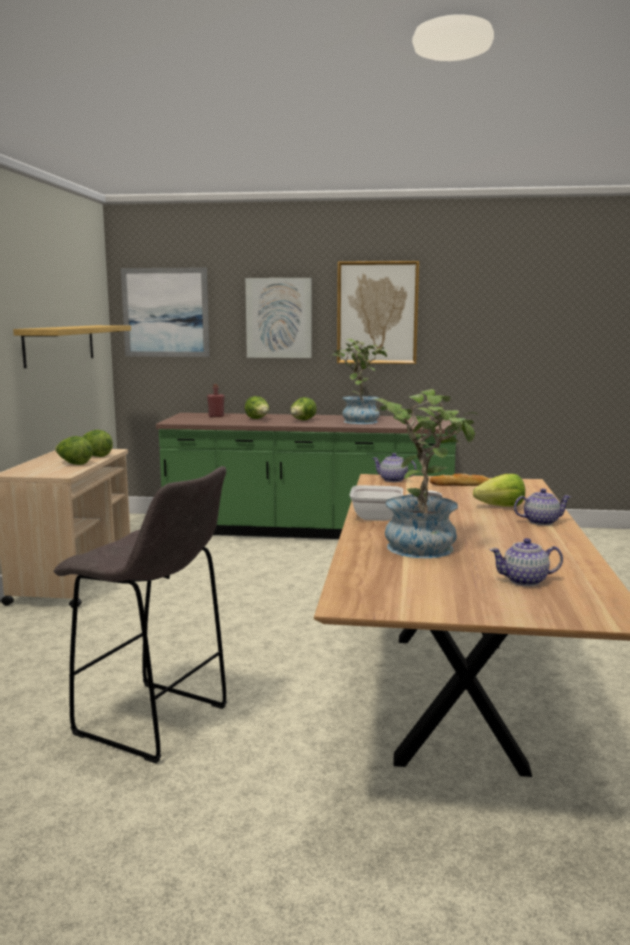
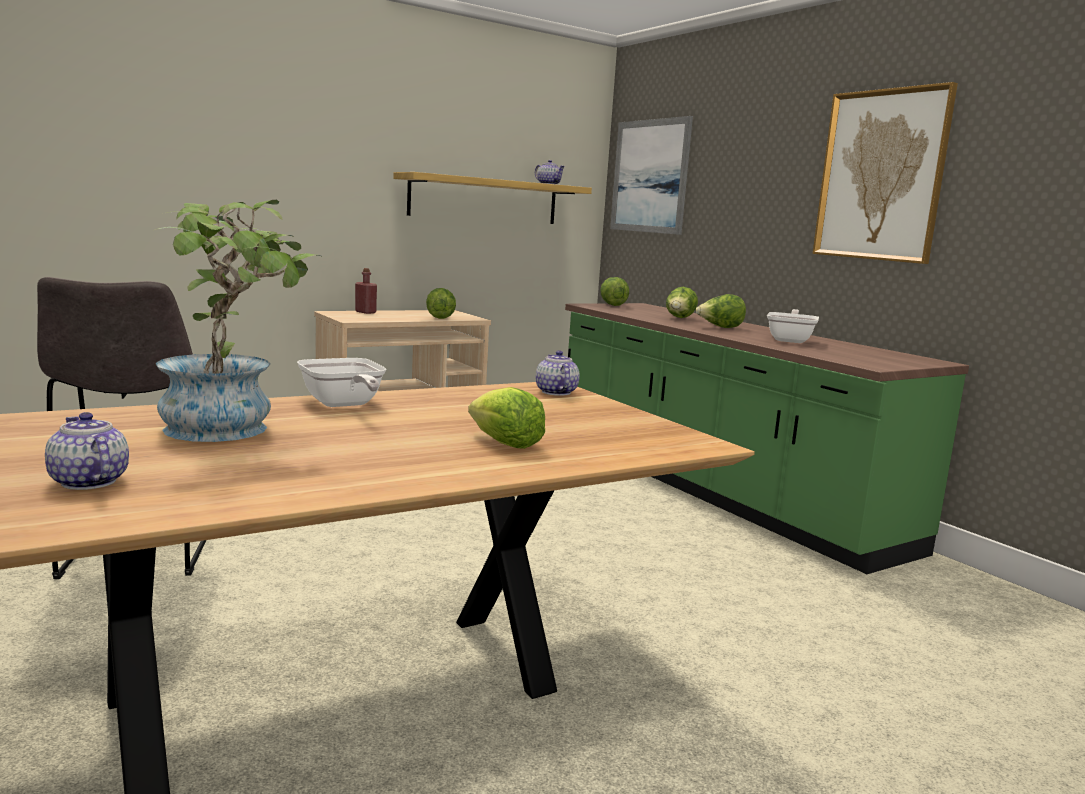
camera: 50 degrees right, 0 degrees up
lettuce [55,436,93,465] -> lettuce moved to [600,277,629,306]
red bottle [207,384,224,417] -> red bottle moved to [355,268,377,314]
picture [245,278,311,358] -> none
potted plant [329,339,388,424] -> frying pan [767,309,819,343]
bread [430,474,490,486] -> none
teapot [514,488,571,525] -> teapot moved to [535,160,565,185]

